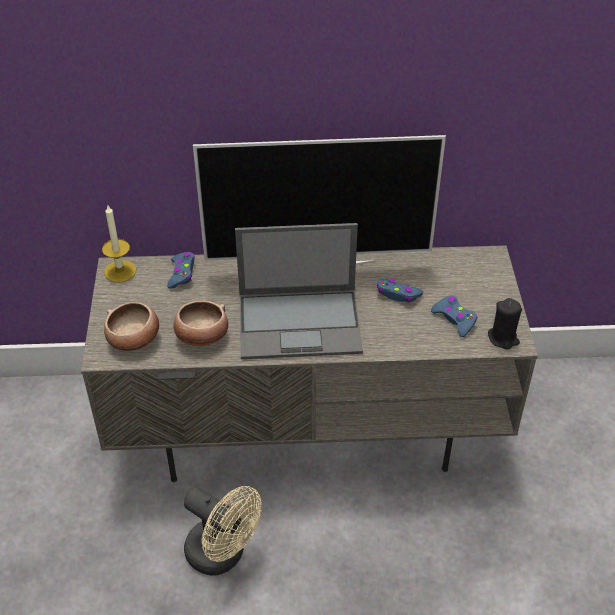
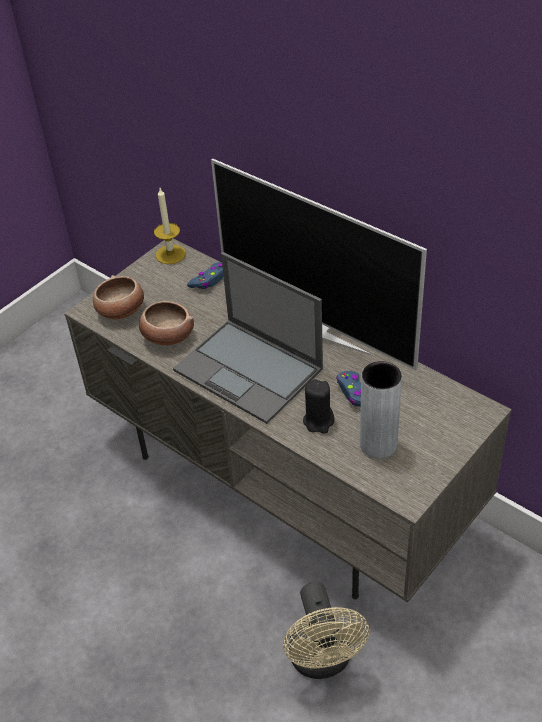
camera: 45 degrees right, 0 degrees up
beige fan [184,486,262,576] -> beige fan moved to [283,582,369,679]
blue game controller [431,296,478,337] -> grey vase [360,361,402,459]
black candle [488,298,522,350] -> black candle moved to [303,379,334,434]

